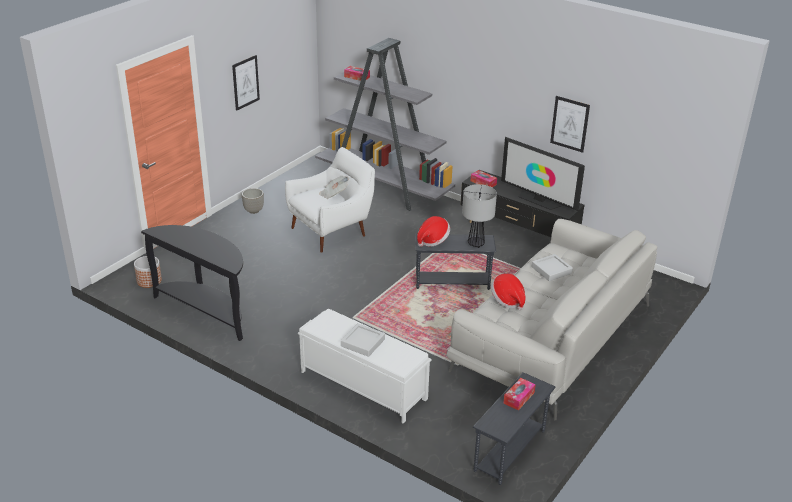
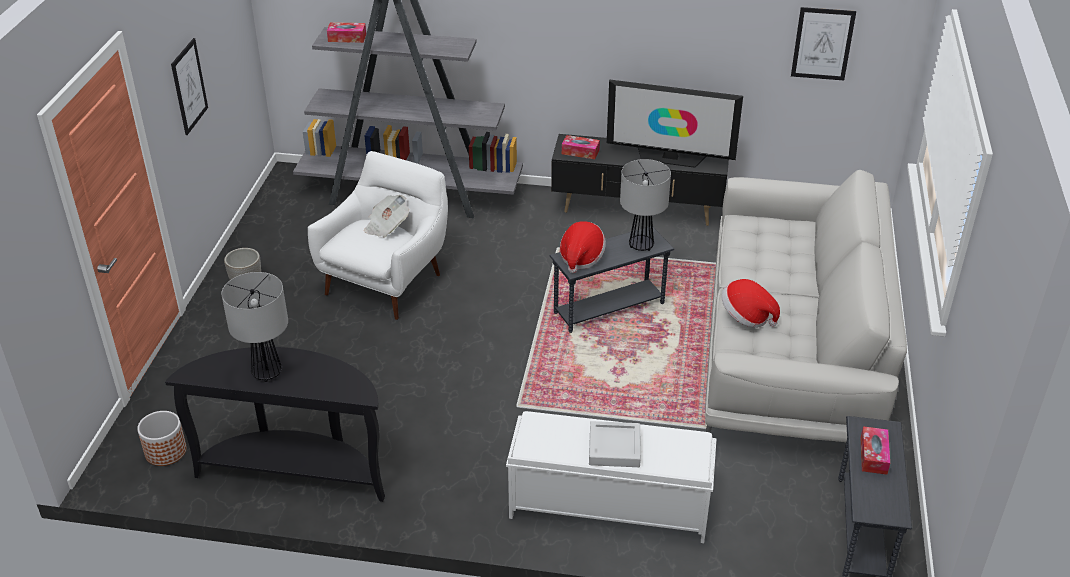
camera: 25 degrees left, 5 degrees up
grey tray [532,254,573,281] -> none
picture [550,96,590,153] -> picture moved to [791,7,856,80]
none -> table lamp [221,272,288,382]

